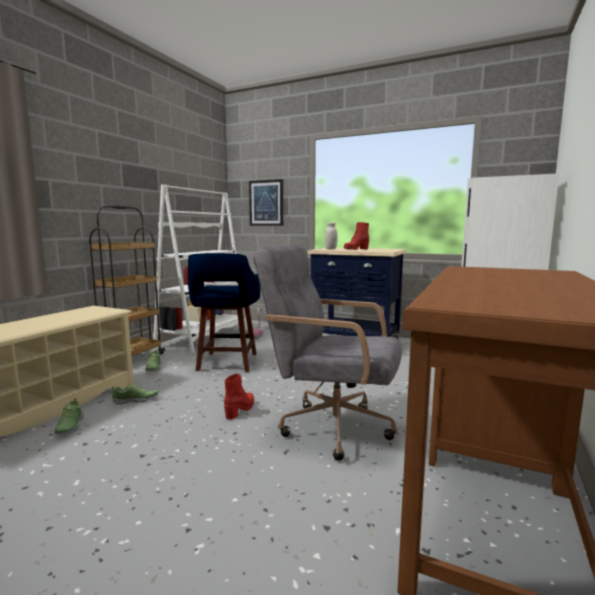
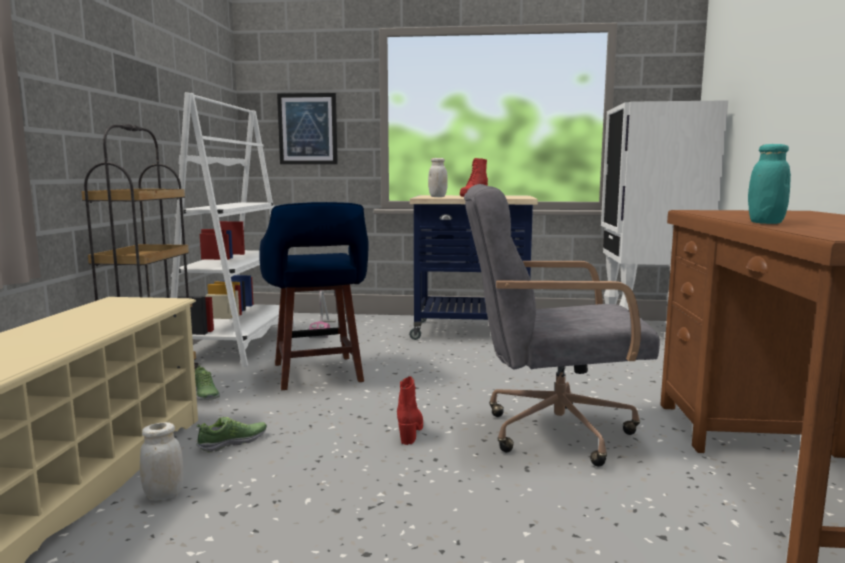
camera: 20 degrees left, 0 degrees up
shoe [54,398,84,435] -> white jar [140,422,183,501]
none -> turquoise jar [748,144,791,224]

